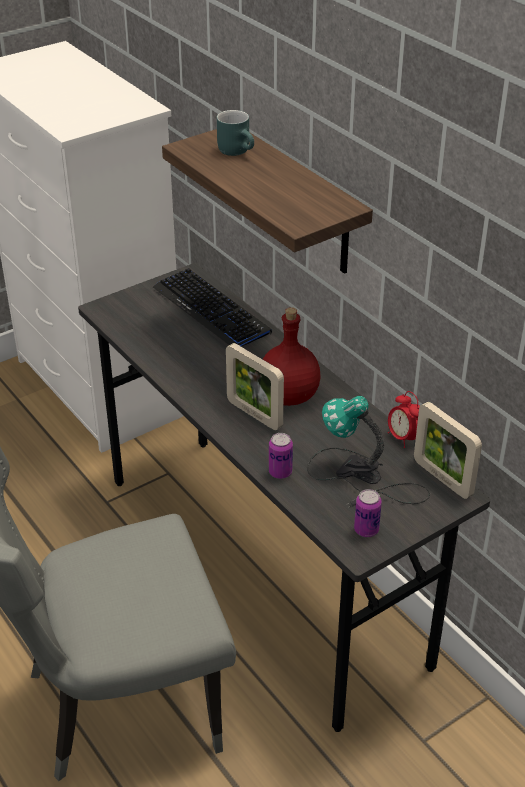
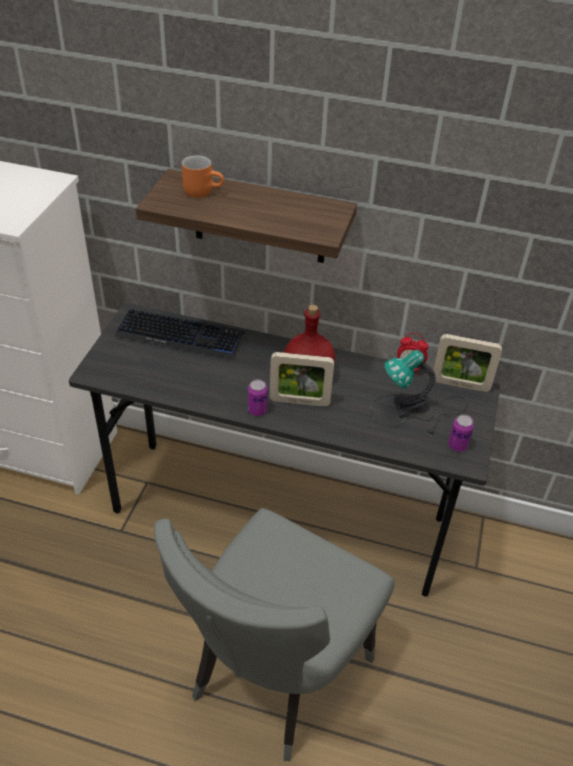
camera: 40 degrees left, 5 degrees up
turquoise mug [217,110,254,156] -> orange mug [182,155,224,198]
can [269,433,293,479] -> can moved to [248,379,268,416]

